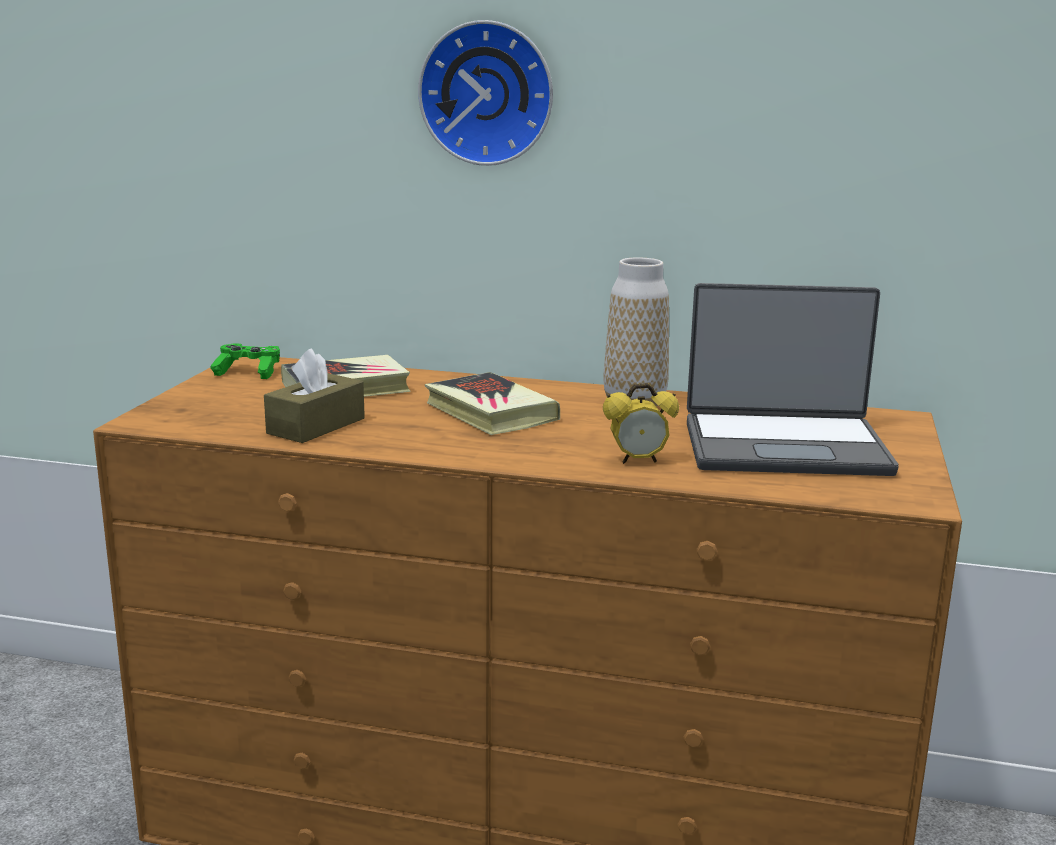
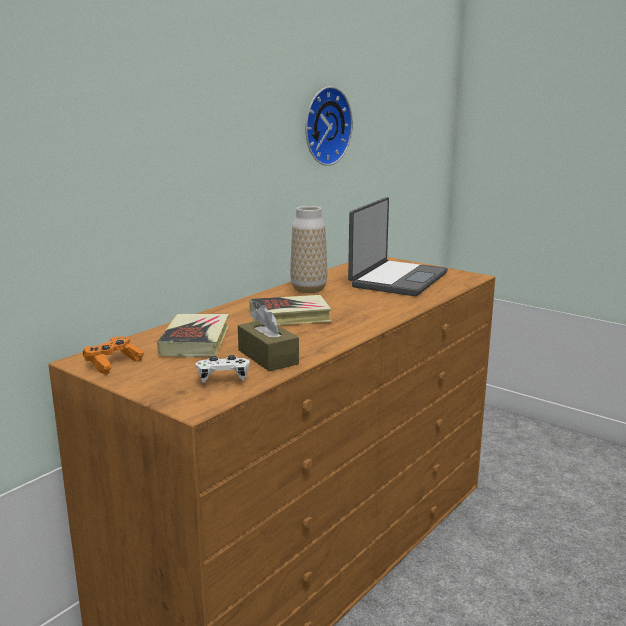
camera: 65 degrees left, 0 degrees up
green game controller [210,343,280,379] -> orange game controller [83,336,144,374]
wall clock [418,20,553,166] -> wall clock moved to [305,86,353,166]
alarm clock [603,383,679,464] -> none
none -> white game controller [195,355,250,383]

